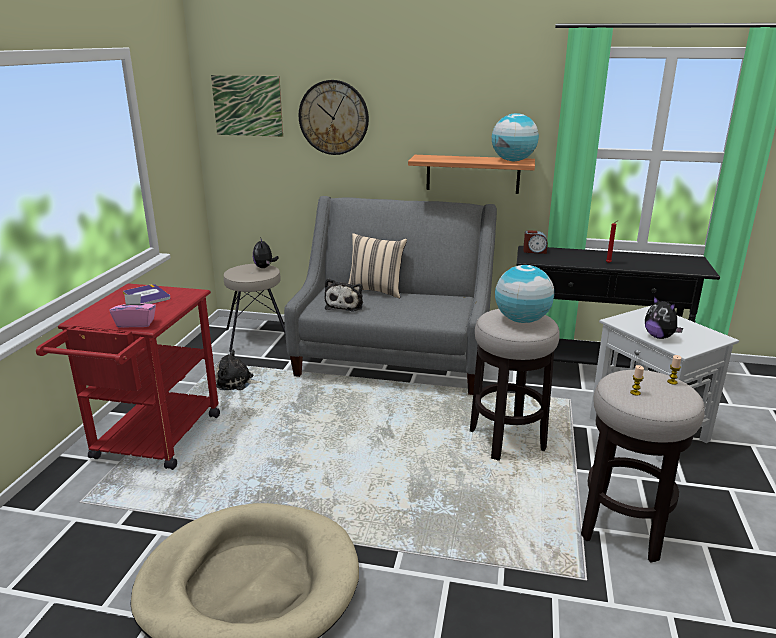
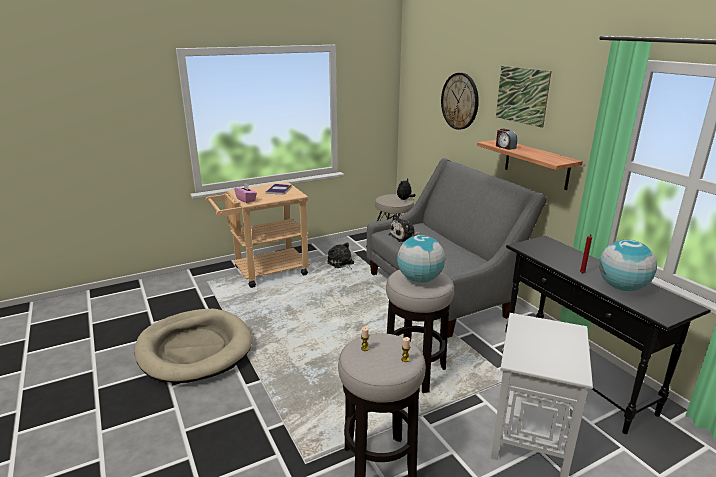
camera: 50 degrees right, 0 degrees up
red cart [36,283,220,470] -> beige cart [205,182,310,288]
picture [211,75,283,137] -> picture moved to [496,66,551,128]
beige pillow [348,233,407,298] -> none
globe [492,113,539,161] -> globe moved to [599,240,657,291]
alarm clock [523,230,548,254] -> alarm clock moved to [496,128,517,150]
plush toy [645,296,683,339] -> none

